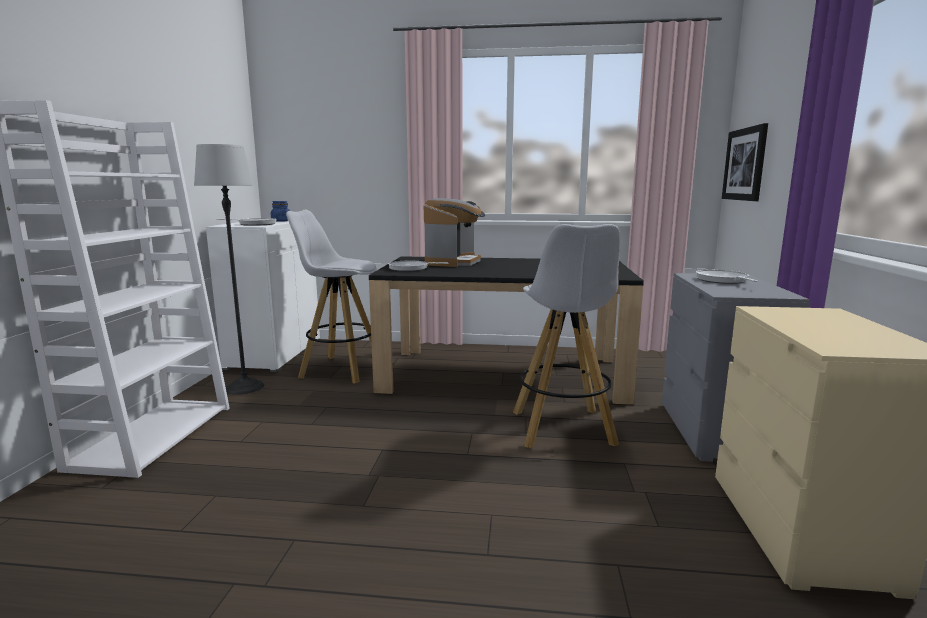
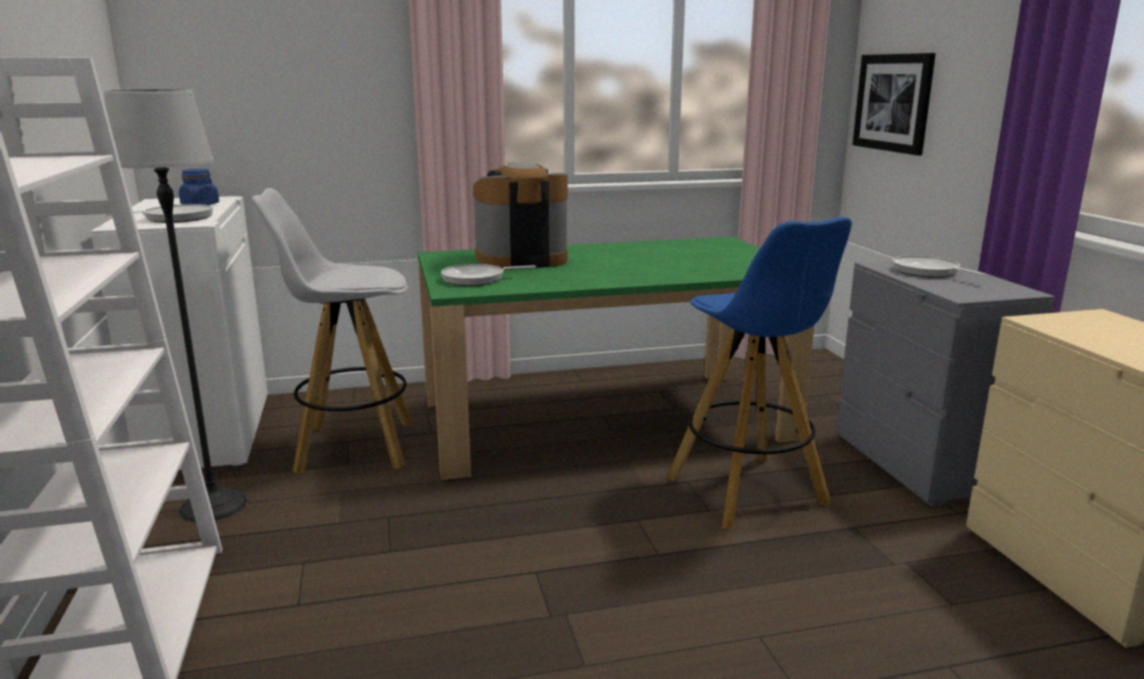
camera: 20 degrees left, 5 degrees up
black dining table [369,256,644,405] -> green dining table [418,237,814,480]
coffee machine [424,198,485,267] -> coffee machine turned 105 degrees counterclockwise [473,162,568,270]
white stool [513,224,620,448] -> blue stool [667,217,852,529]

